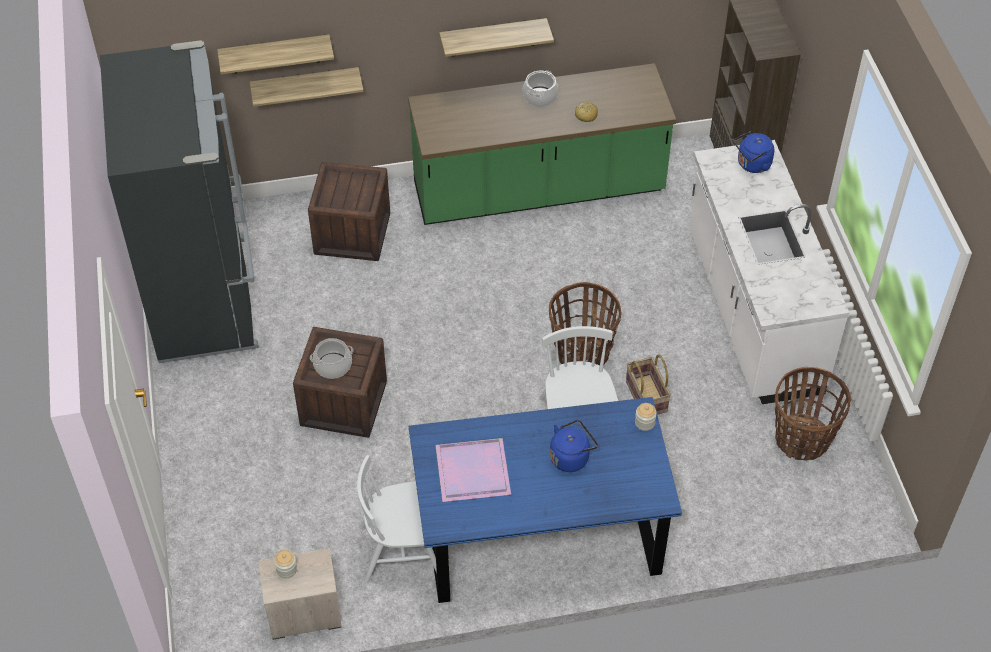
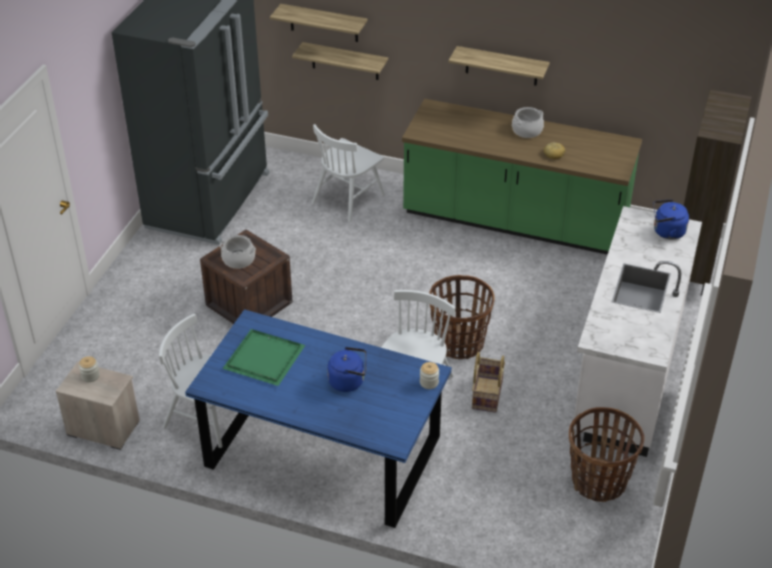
camera: 30 degrees right, 10 degrees down
crate [308,162,390,261] -> white chair [312,124,385,222]
purple tray [435,438,511,502] -> green tray [222,329,305,386]

